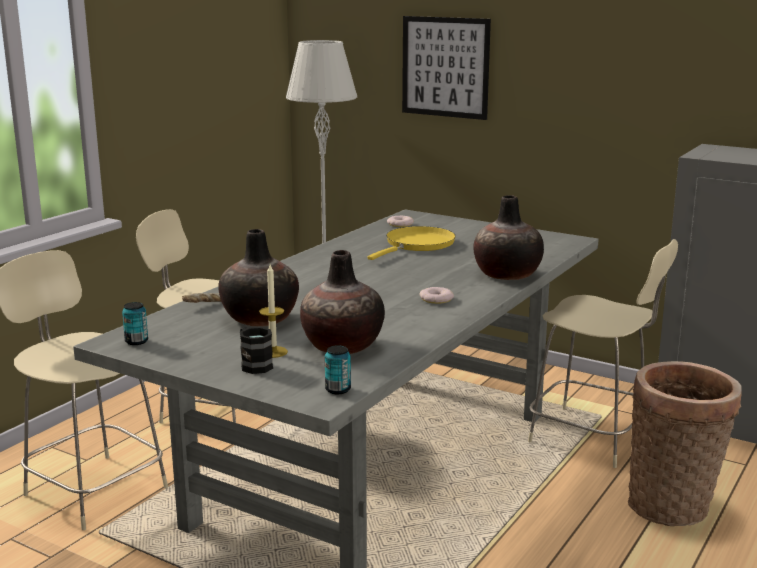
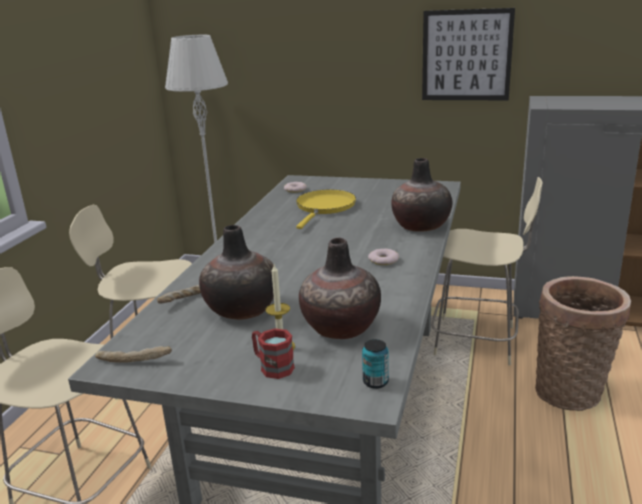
camera: 15 degrees left, 5 degrees up
can [122,302,148,345] -> bread [95,346,172,363]
black mug [240,327,273,374] -> red mug [252,328,295,379]
picture [402,16,491,120] -> picture moved to [422,8,515,100]

